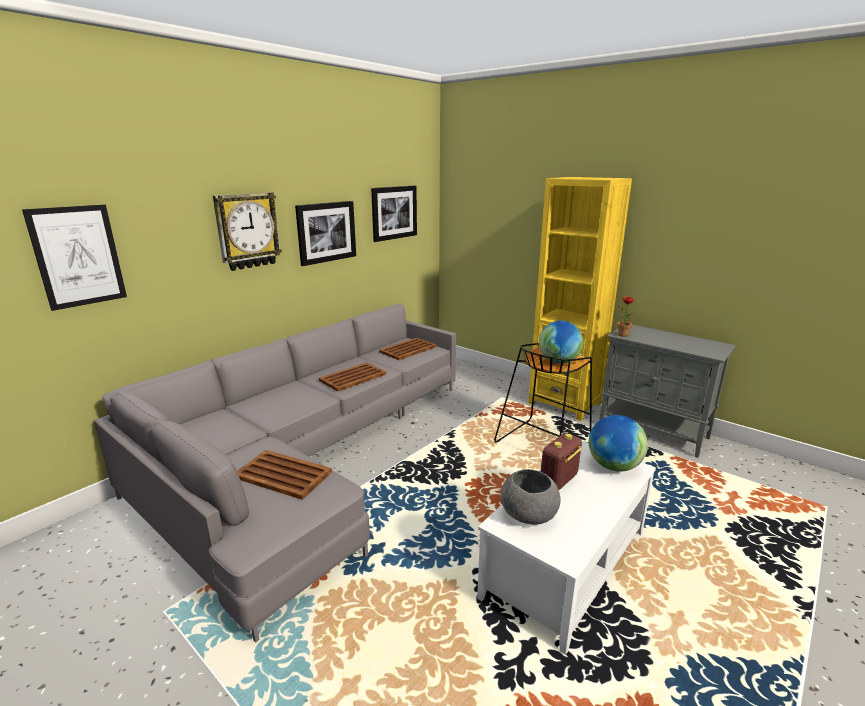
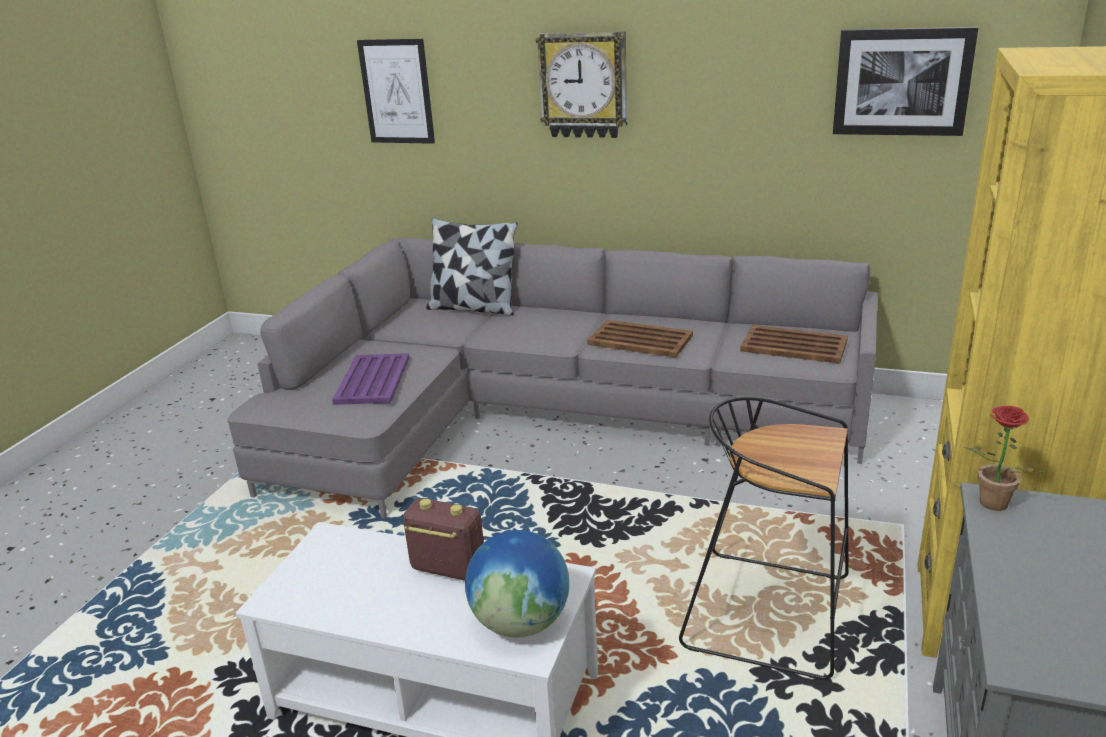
camera: 70 degrees right, 5 degrees up
brown tray [237,450,332,500] -> purple tray [332,353,409,405]
picture [295,201,356,266] -> none
grey bowl [500,469,561,525] -> none
globe [539,321,583,364] -> none
none -> pillow [426,217,518,315]

